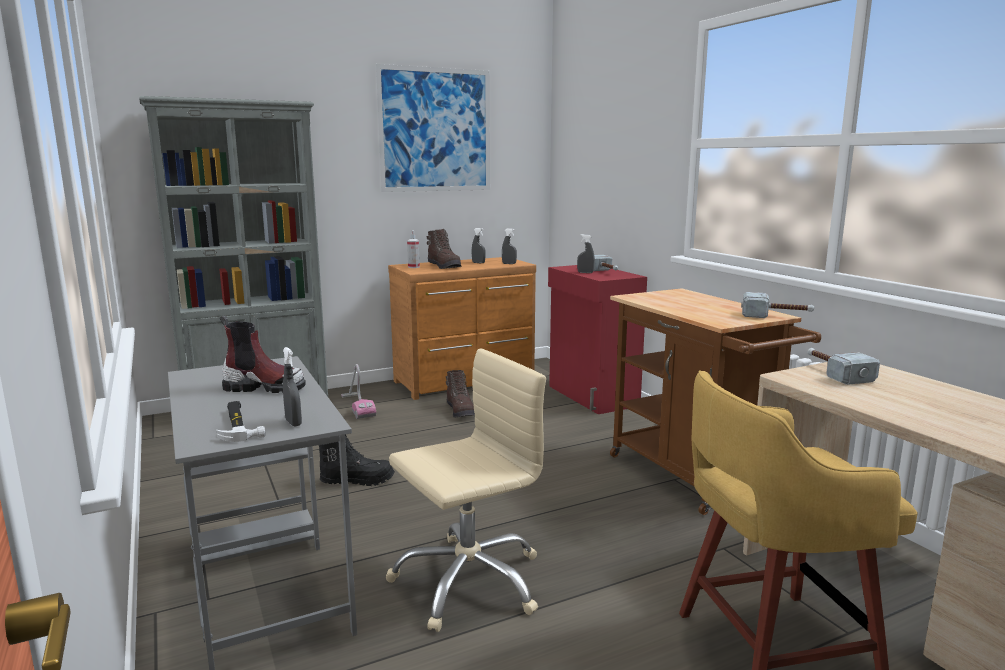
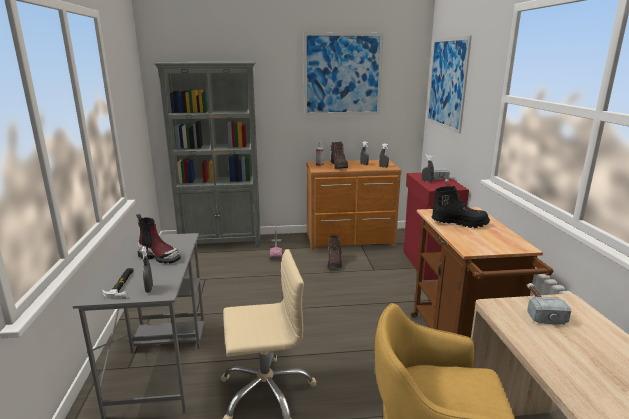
camera: 20 degrees right, 5 degrees up
black boot [318,434,395,486] -> black boot moved to [432,186,490,228]
hammer [741,292,814,318] -> none
none -> picture [427,35,472,134]

